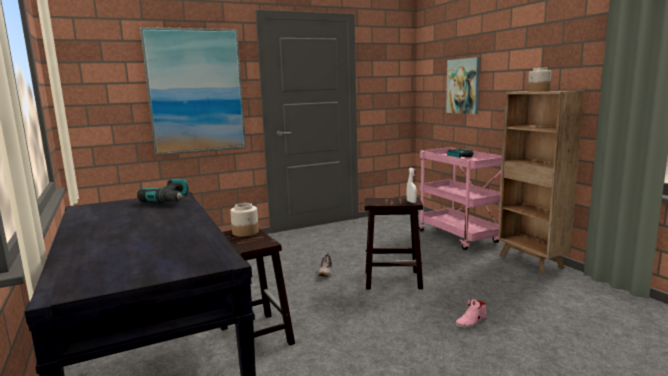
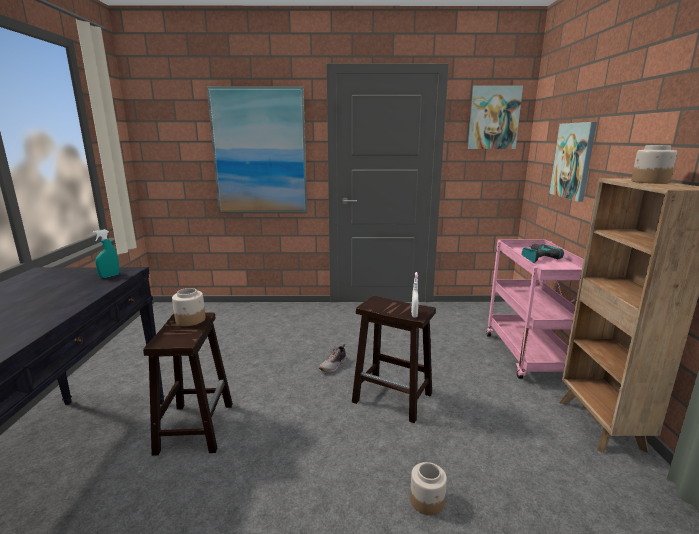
camera: 25 degrees right, 5 degrees up
power drill [137,179,188,203] -> turquoise spray bottle [92,229,120,278]
pink shoe [455,299,487,328] -> jar [410,462,447,515]
none -> picture [468,85,523,149]

